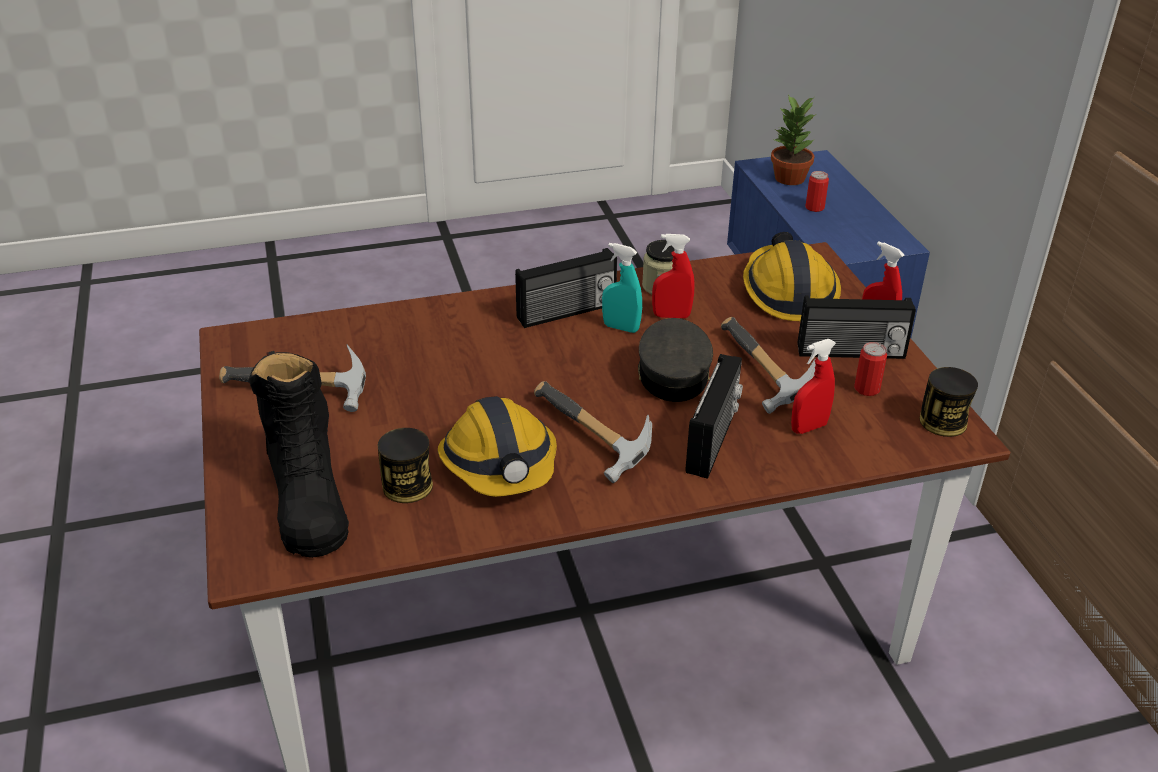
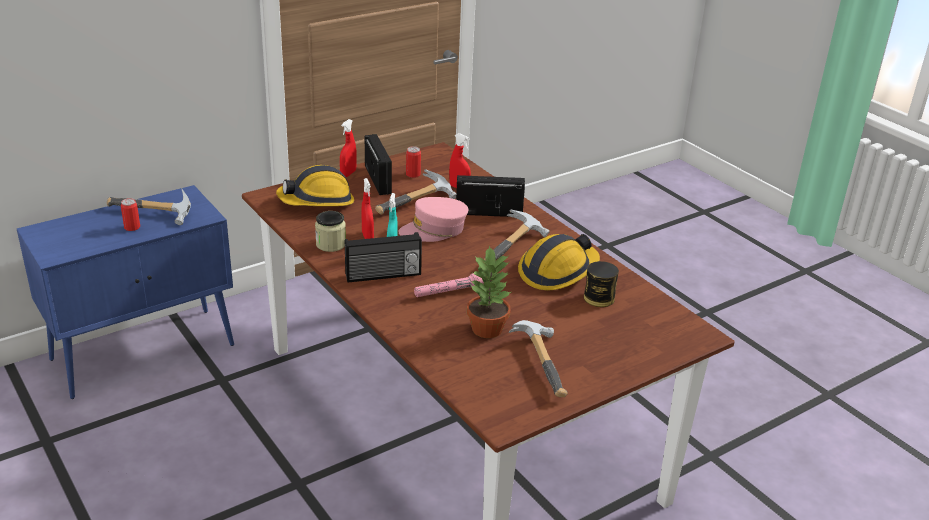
camera: 110 degrees left, 5 degrees down
black boot [249,351,349,558] -> none
radio [515,248,617,328] -> radio turned 120 degrees clockwise [345,232,422,283]
grey cap [638,318,713,402] -> pink cap [398,197,468,242]
potted plant [771,95,815,185] -> potted plant moved to [467,245,511,338]
can [919,367,978,437] -> none
none -> hammer [107,188,191,225]
none -> pink flashlight [414,273,484,297]

